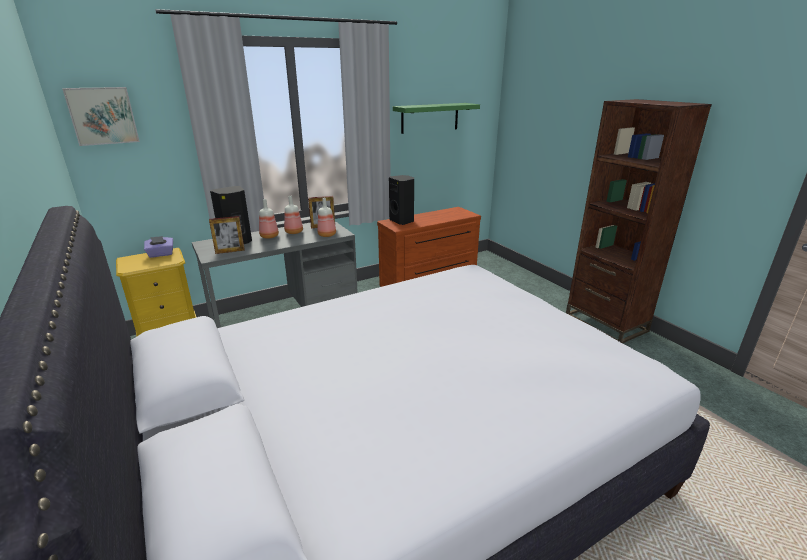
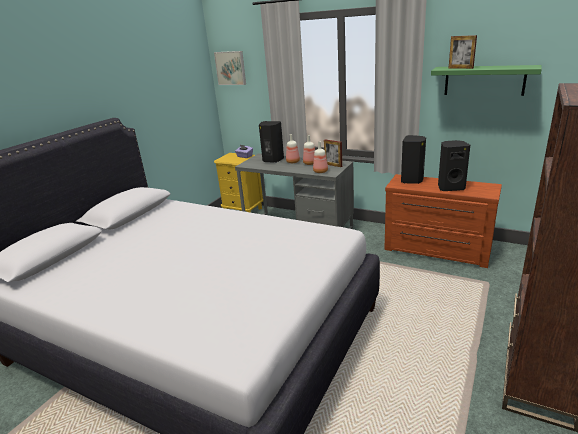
camera: 60 degrees right, 0 degrees up
picture frame [209,216,245,254] -> picture frame moved to [449,35,477,69]
none -> black speaker [438,140,470,191]

